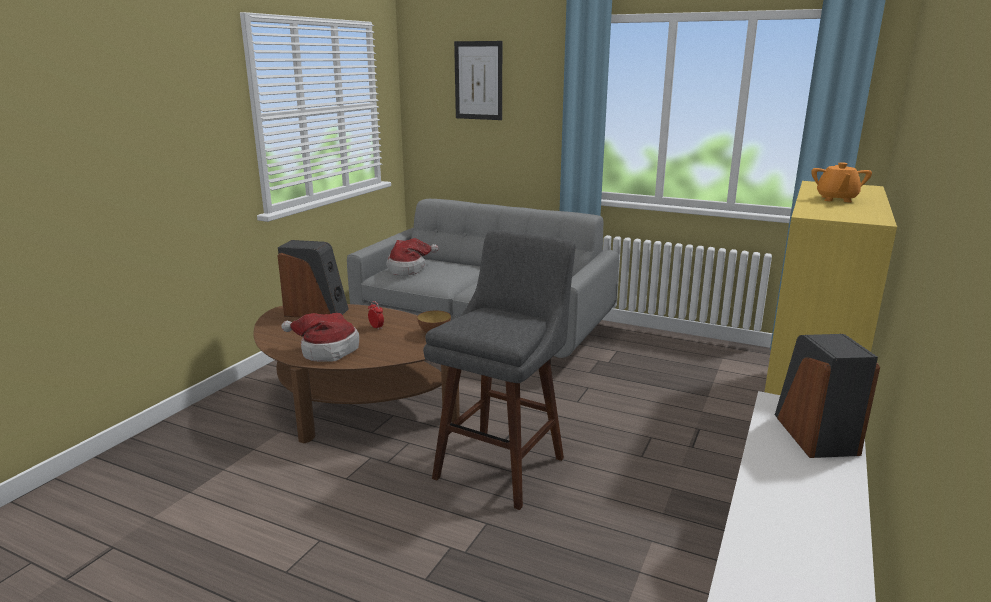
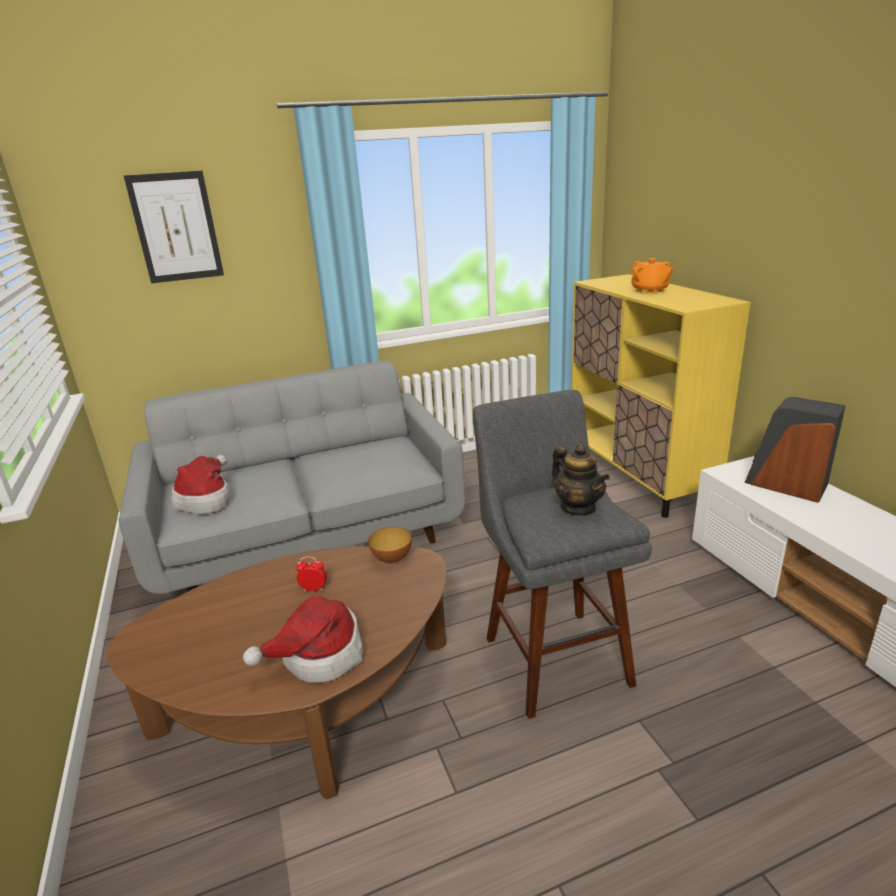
camera: 45 degrees left, 5 degrees up
speaker [278,240,348,317] -> none
none -> teapot [552,444,610,516]

